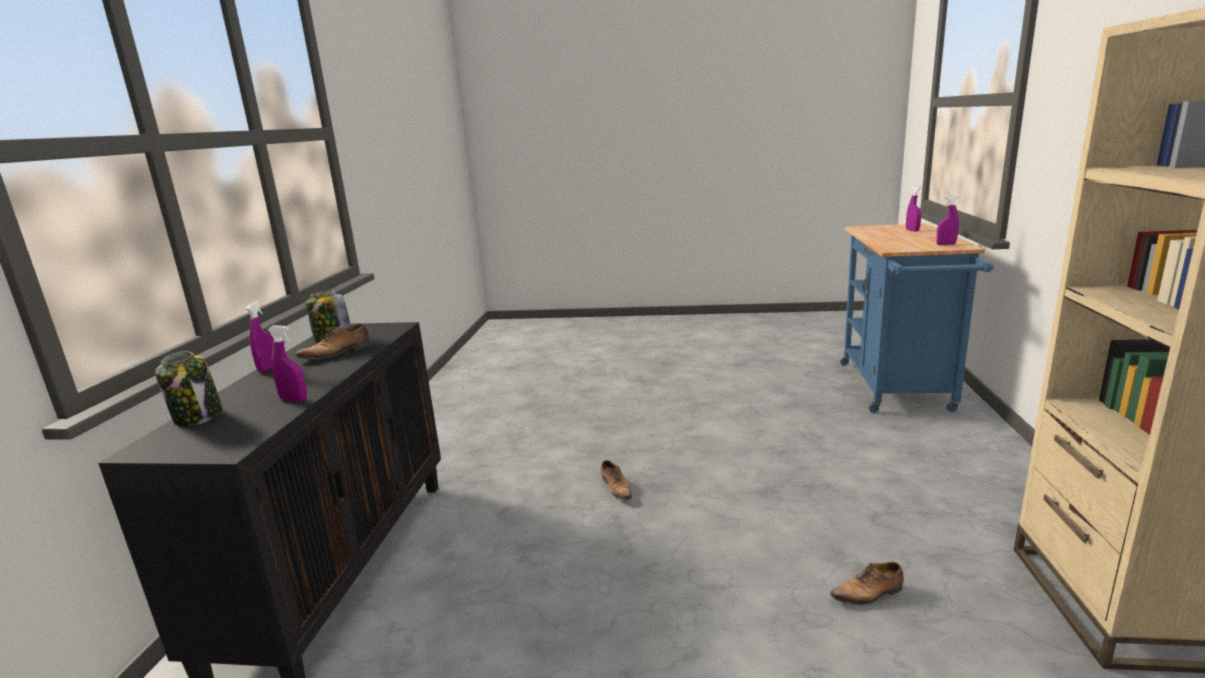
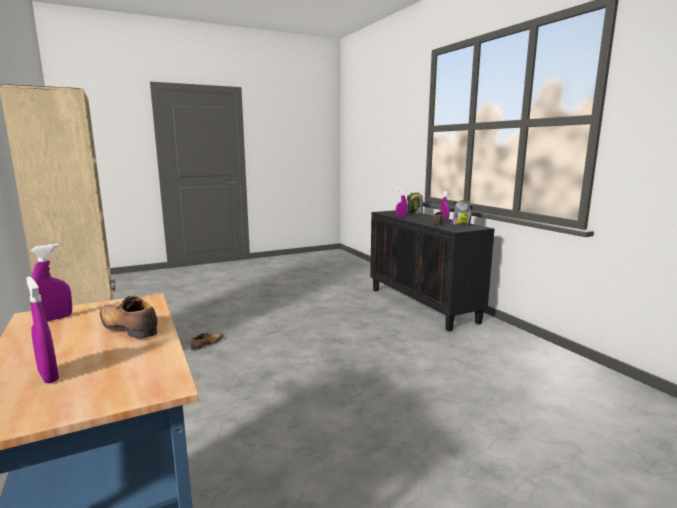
camera: 145 degrees right, 5 degrees down
shoe [601,460,632,500] -> shoe moved to [100,296,158,339]

